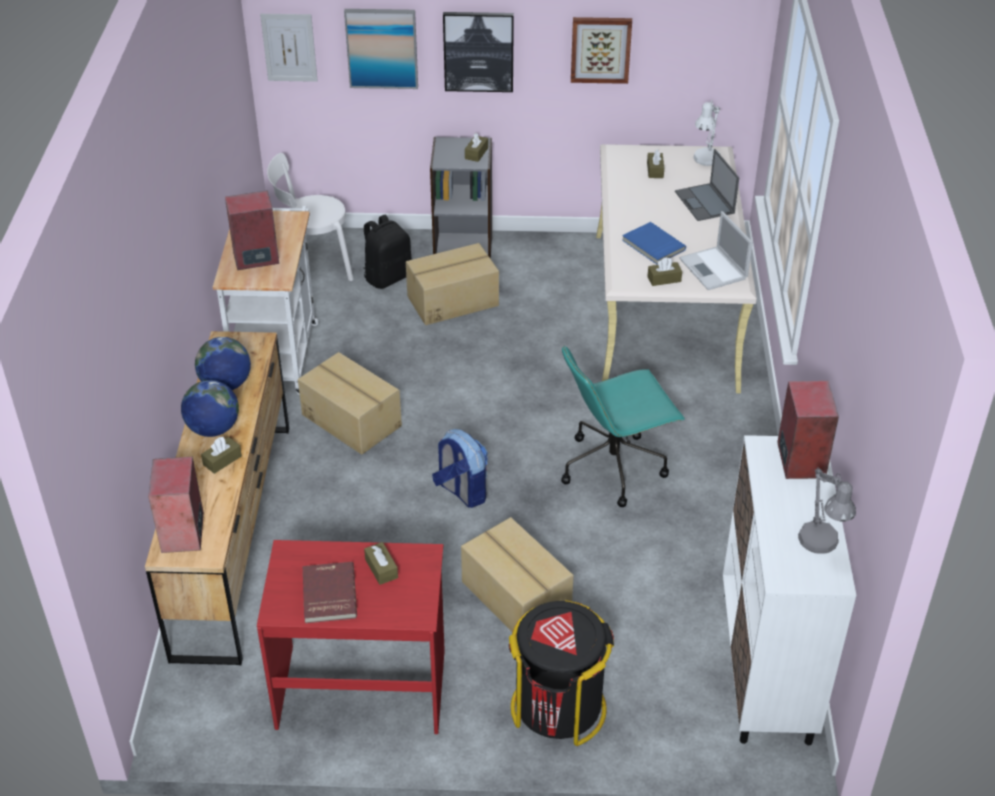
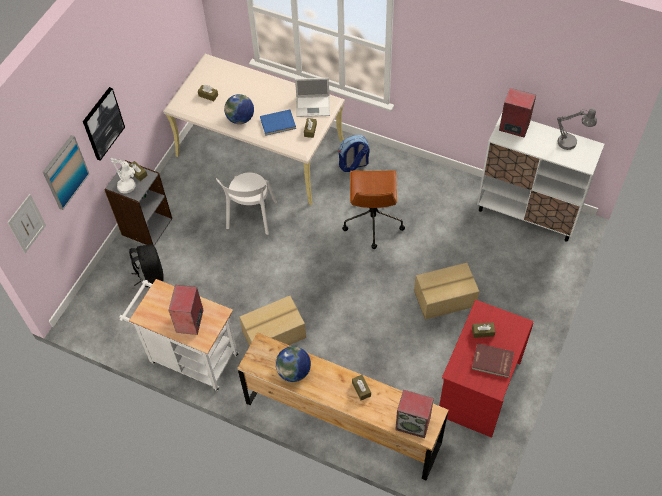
camera: 65 degrees left, 15 degrees up
globe [181,380,239,437] -> globe moved to [224,94,254,124]
white chair [267,153,354,281] -> white chair moved to [216,172,277,235]
cardboard box [406,243,499,325] -> none
backpack [432,429,488,508] -> backpack moved to [339,135,369,172]
black trash can [509,600,614,746] -> none
turquoise office chair [561,345,685,507] -> brown office chair [342,170,405,249]
picture [571,17,632,84] -> none
laptop [675,149,739,221] -> none
white table lamp [693,100,720,166] -> white table lamp moved to [110,157,136,194]

